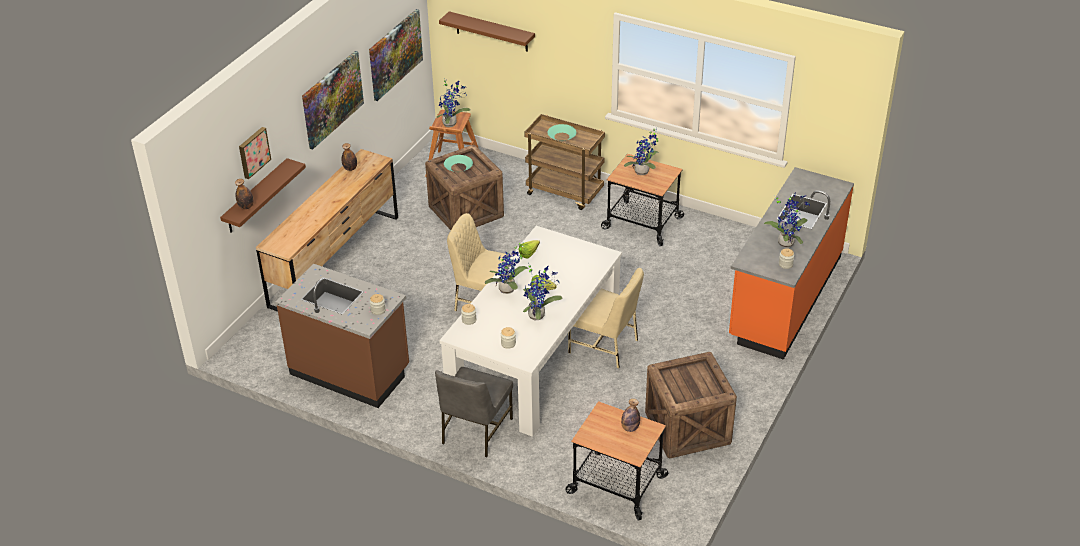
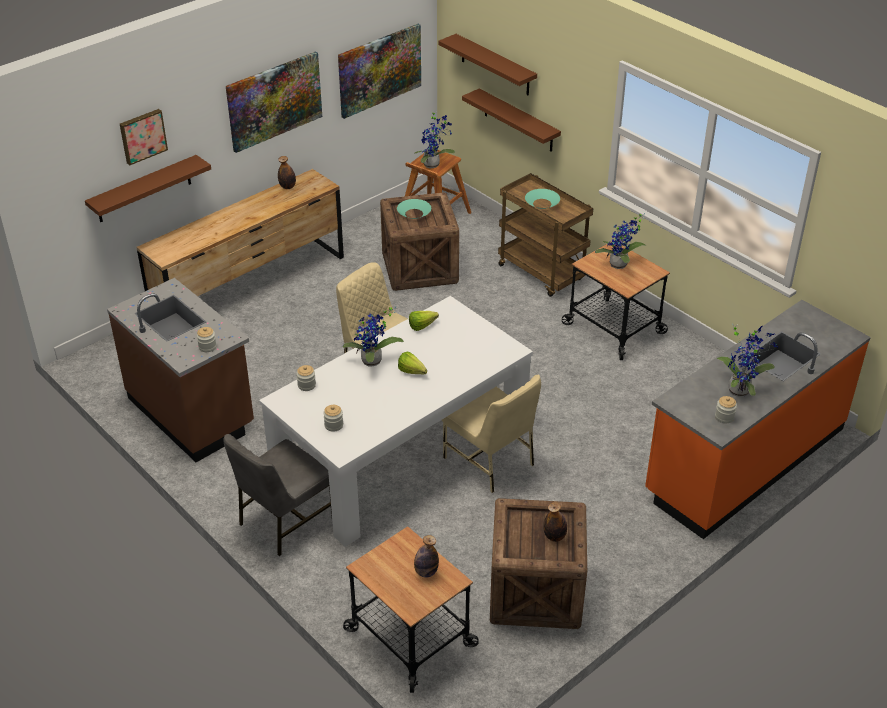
camera: 20 degrees right, 0 degrees up
bottle [235,179,254,209] -> bottle moved to [543,502,567,542]
potted plant [523,263,563,320] -> none
none -> brown shelf [462,88,561,152]

